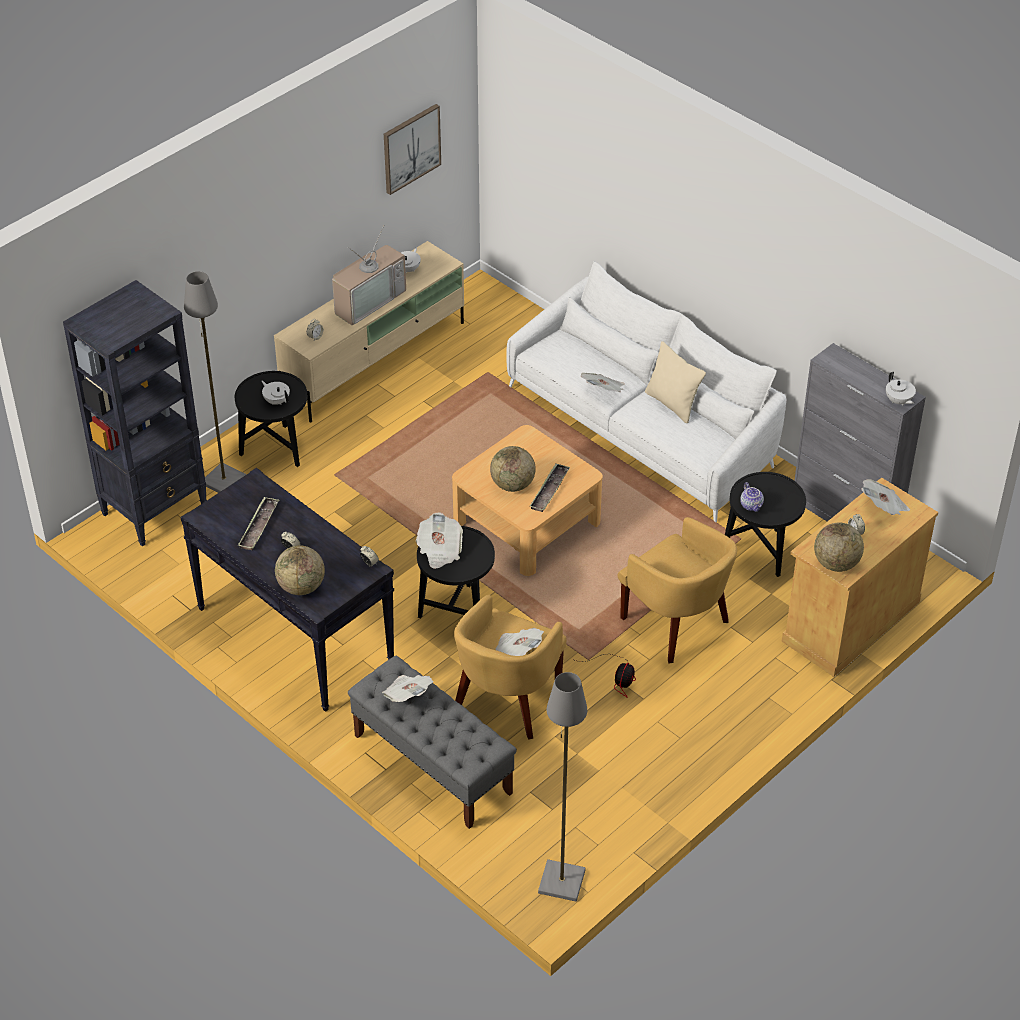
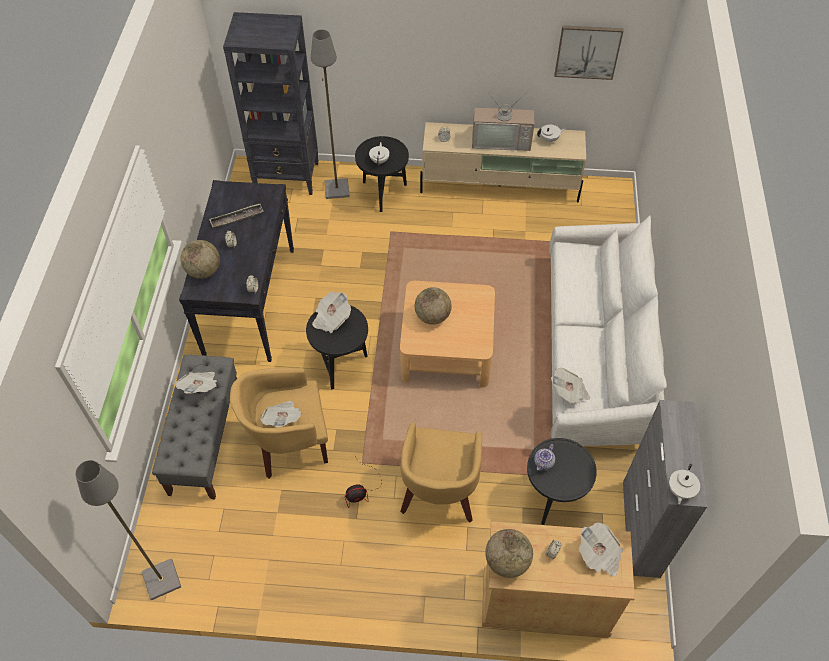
camera: 50 degrees right, 10 degrees up
tray [529,464,570,512] -> none
newspaper [581,373,625,392] -> newspaper moved to [551,368,590,404]
beige pillow [645,341,706,423] -> none

